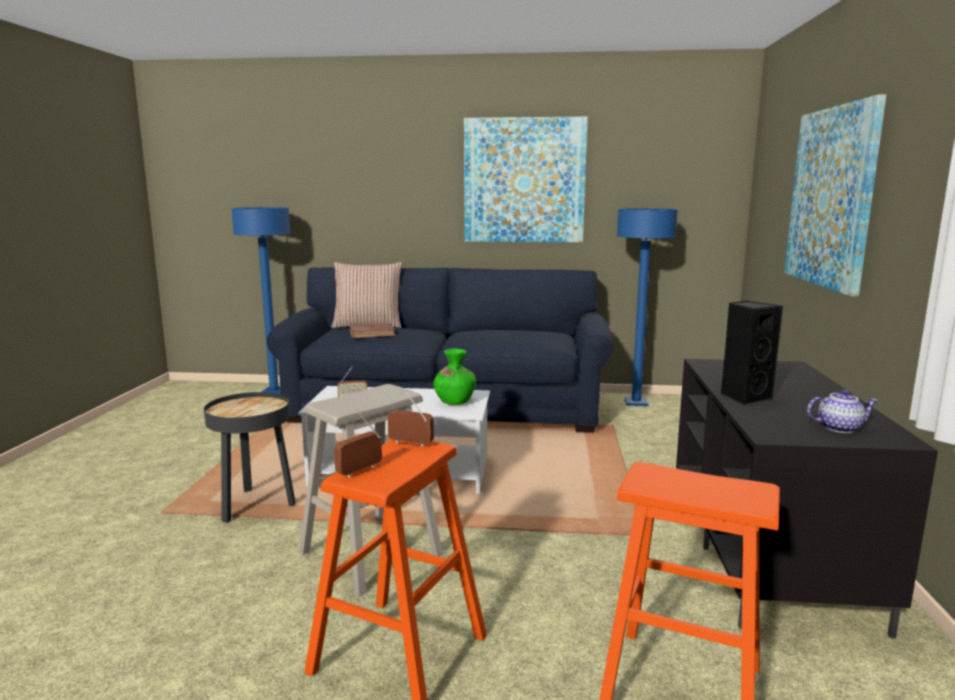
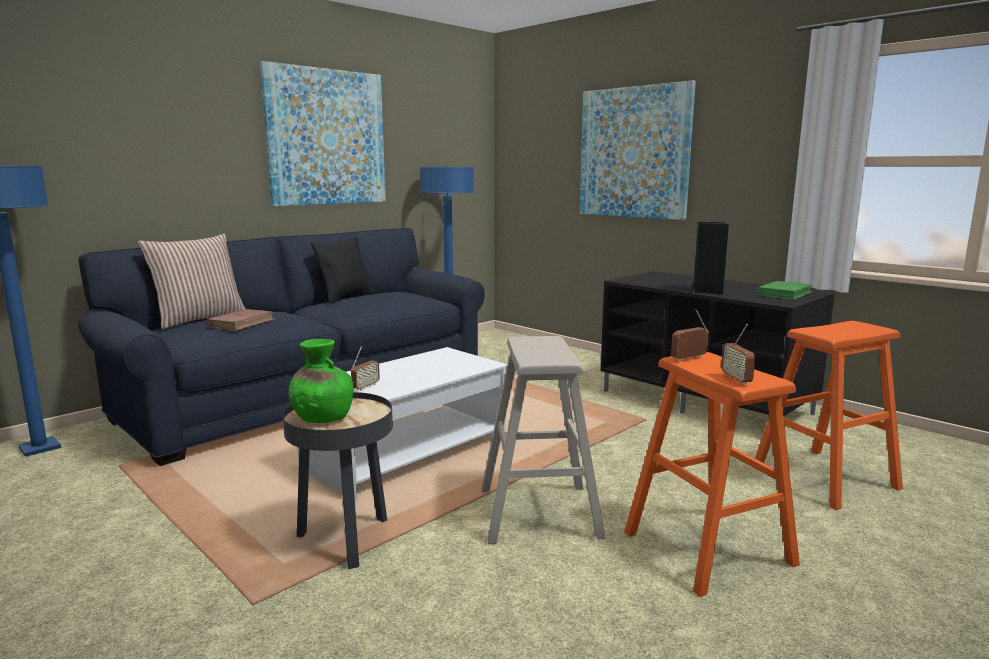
camera: 50 degrees left, 0 degrees up
green vase [433,348,476,405] -> green vase moved to [289,339,354,423]
teapot [807,389,878,433] -> green book [756,281,813,300]
none -> black pillow [311,237,374,303]

